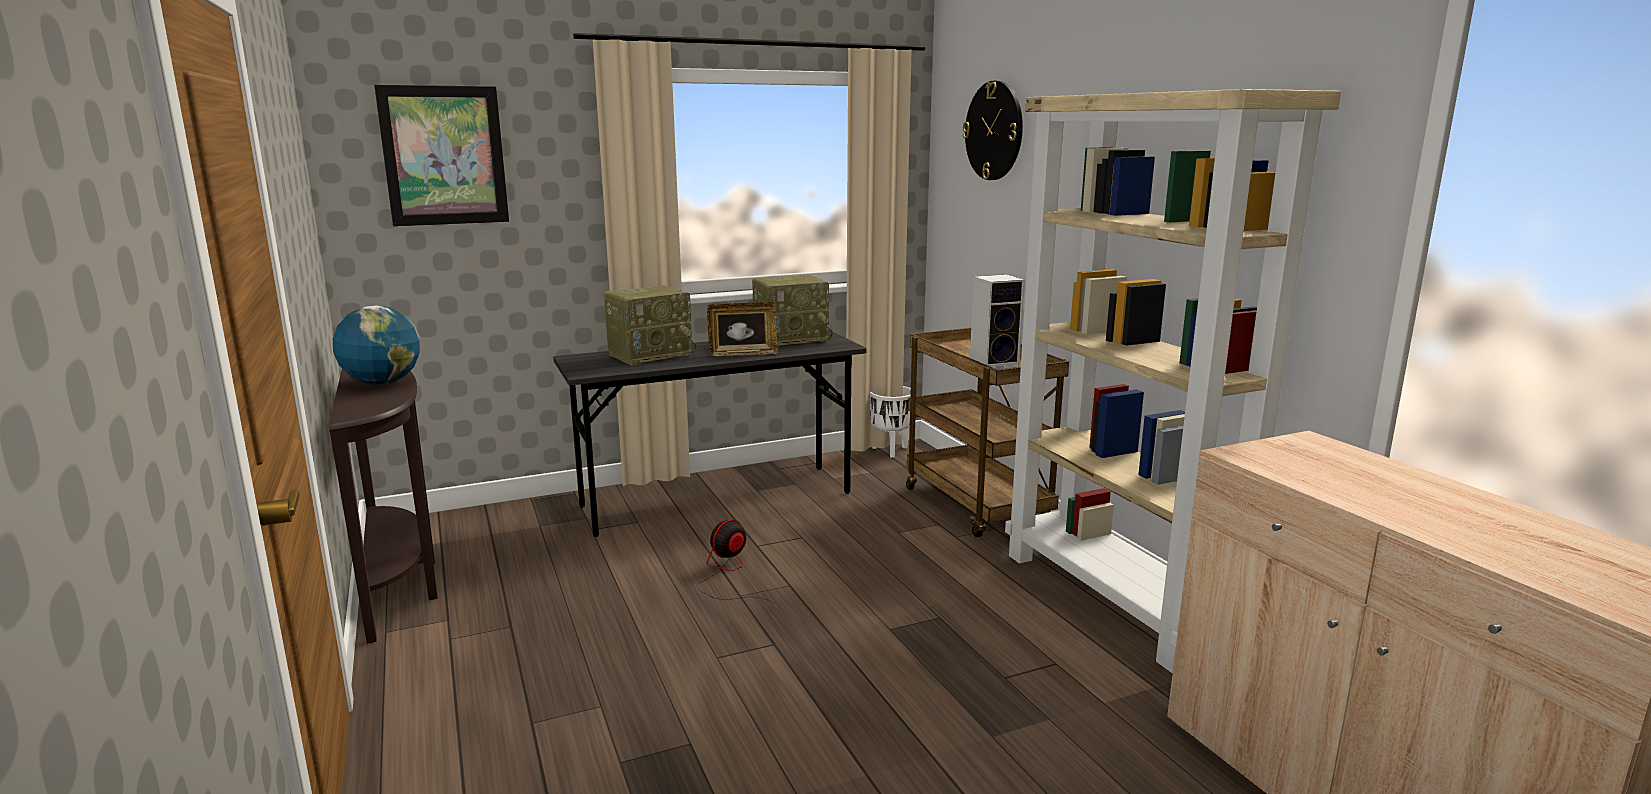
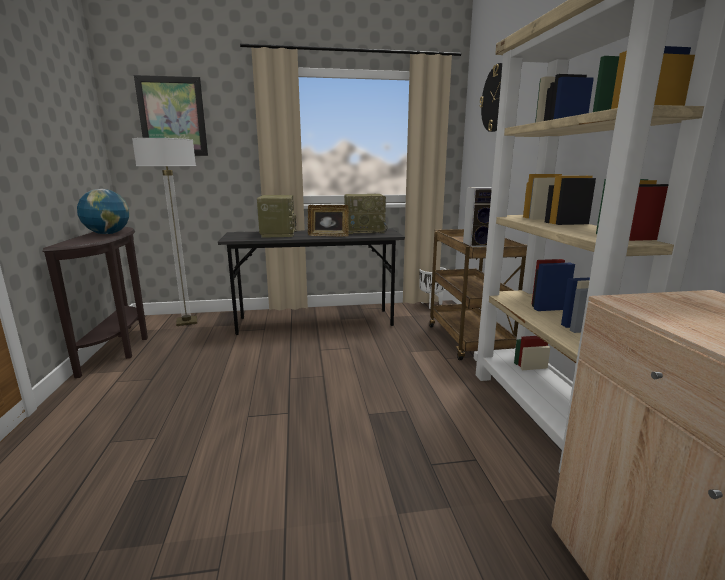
camera: 15 degrees right, 0 degrees up
radio [604,285,696,366] -> radio turned 75 degrees counterclockwise [257,195,298,238]
fan [697,520,775,604] -> none
none -> floor lamp [132,138,197,326]

